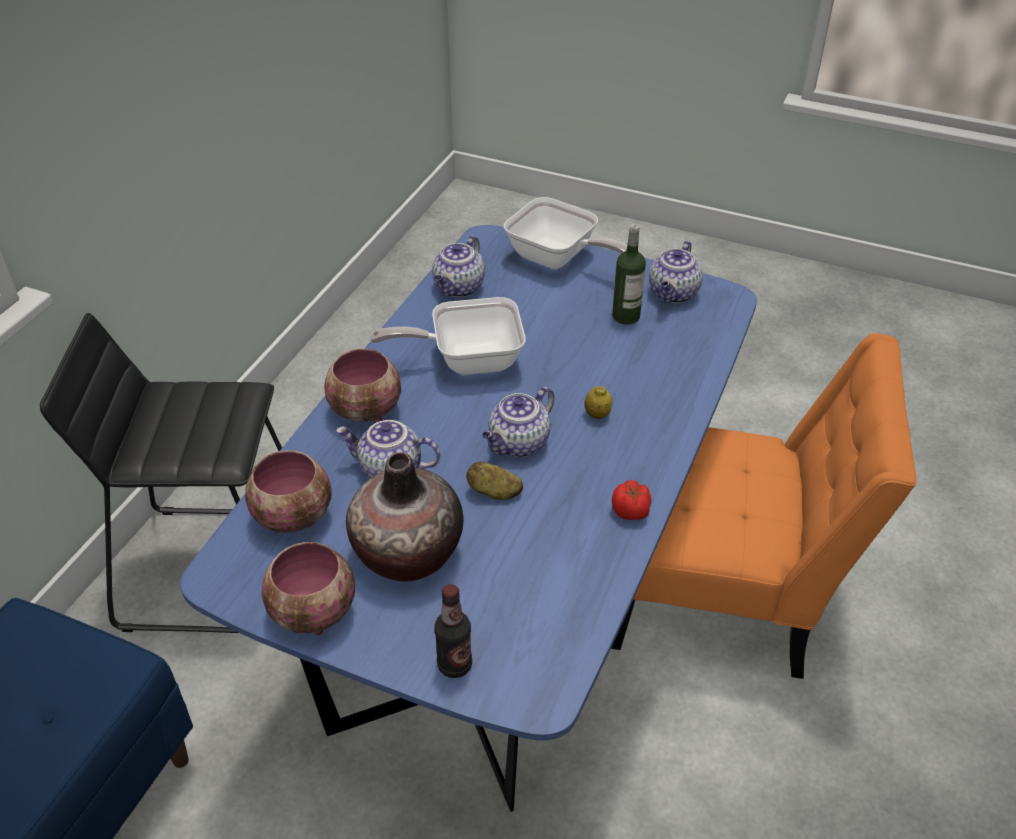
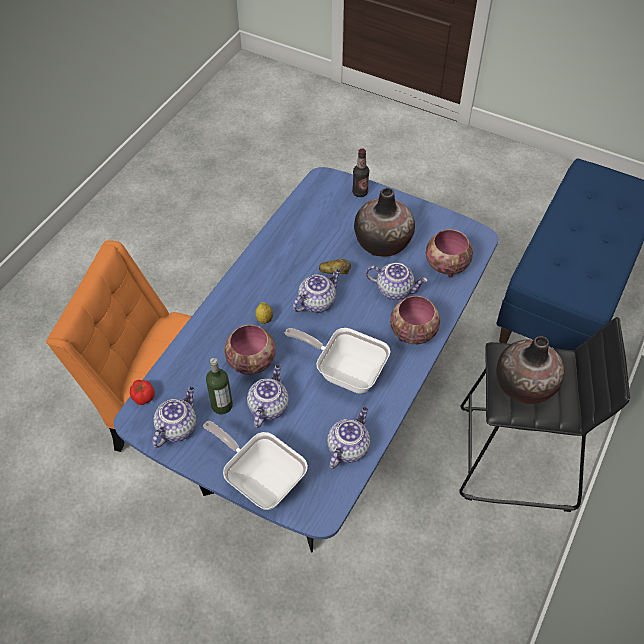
camera: 175 degrees left, 10 degrees up
bowl [261,542,355,635] -> bowl moved to [224,324,275,375]
frying pan [370,297,526,375] -> frying pan turned 150 degrees counterclockwise [285,328,390,394]
tomato [612,480,651,520] -> tomato moved to [130,380,155,405]
none -> teapot [247,364,289,428]
none -> vase [496,336,564,404]

